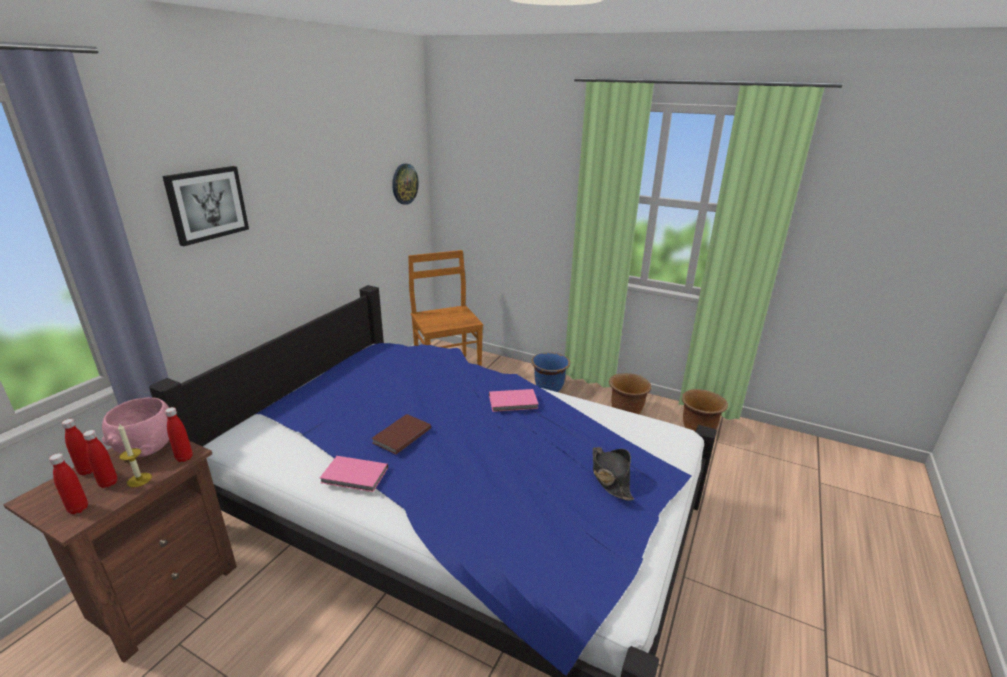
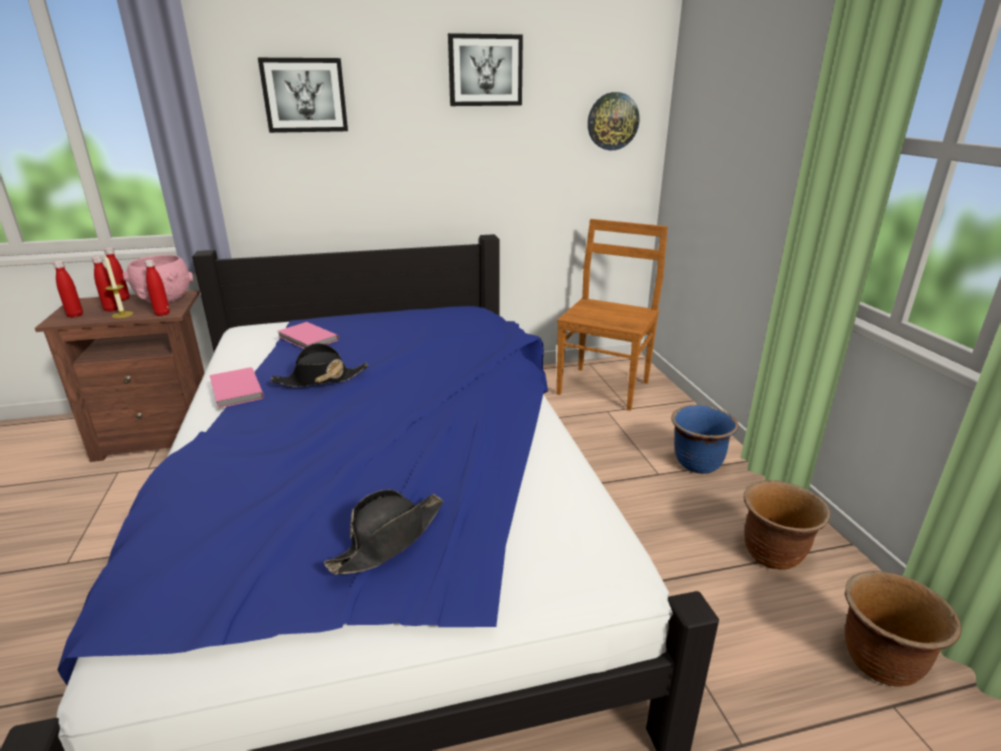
camera: 50 degrees right, 0 degrees up
brown book [372,414,431,454] -> black hat [270,343,368,387]
pink book [489,389,539,412] -> pink book moved to [278,322,339,349]
none -> picture [448,33,523,106]

